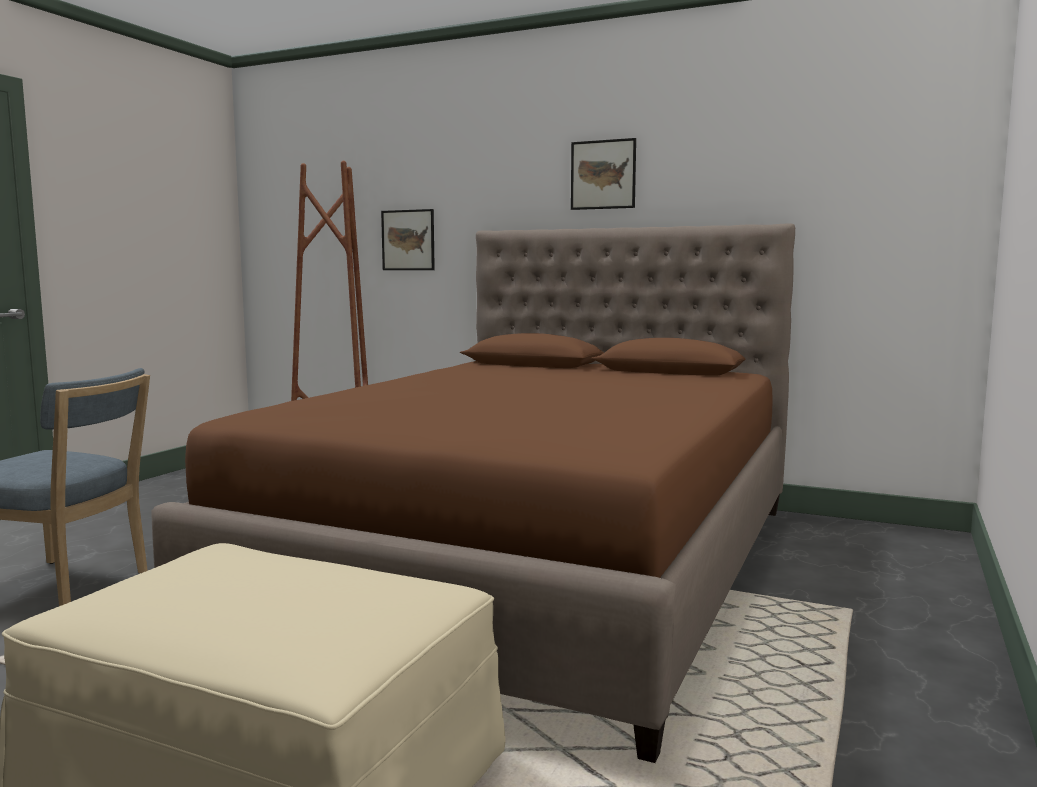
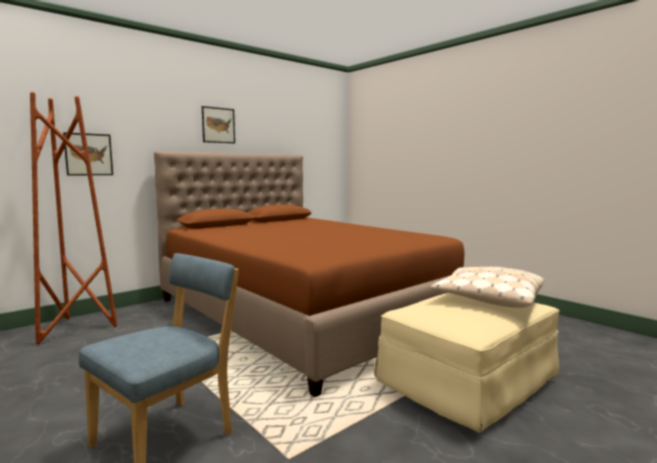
camera: 65 degrees left, 0 degrees up
none -> beige pillow [430,267,545,308]

